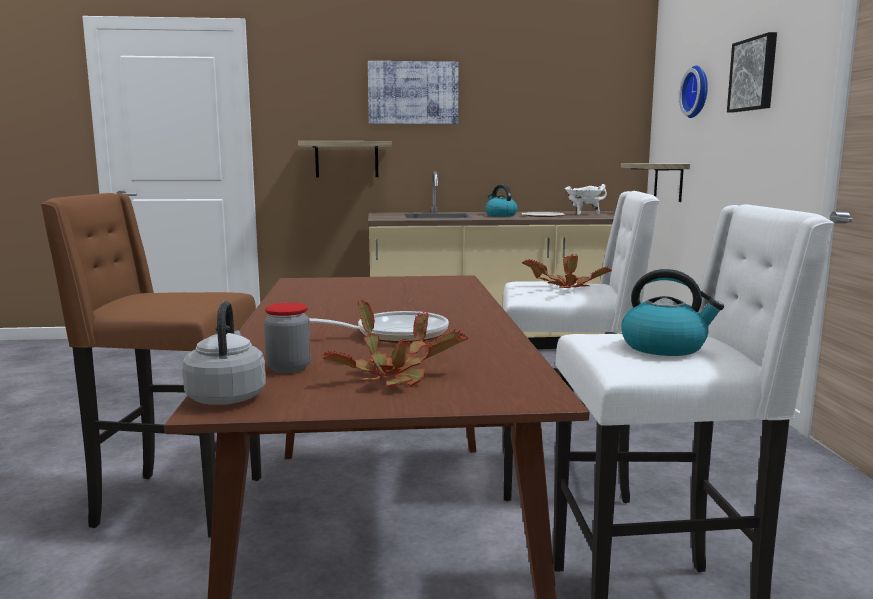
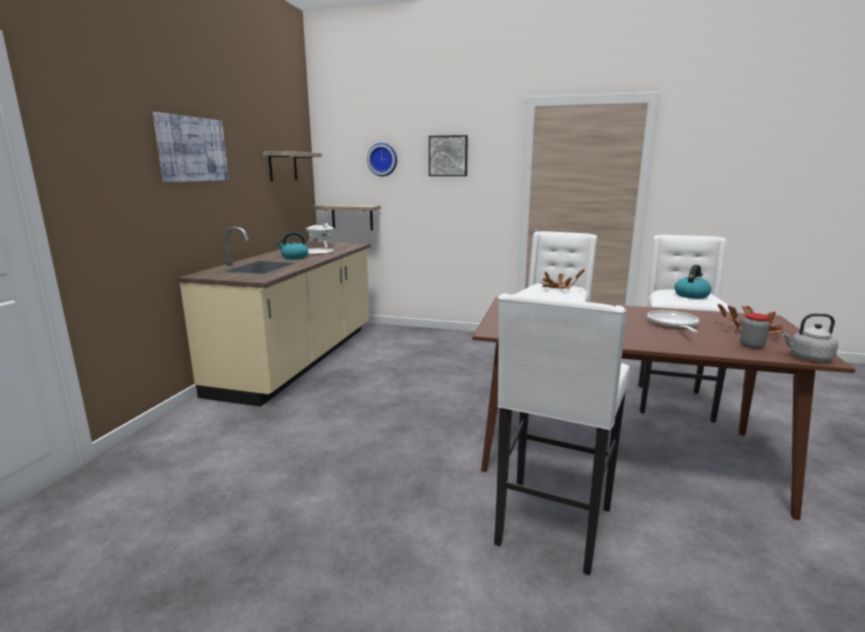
camera: 70 degrees left, 5 degrees up
brown stool [40,193,261,537] -> white stool [494,294,630,575]
shelf [298,141,392,177] -> shelf moved to [262,151,322,182]

